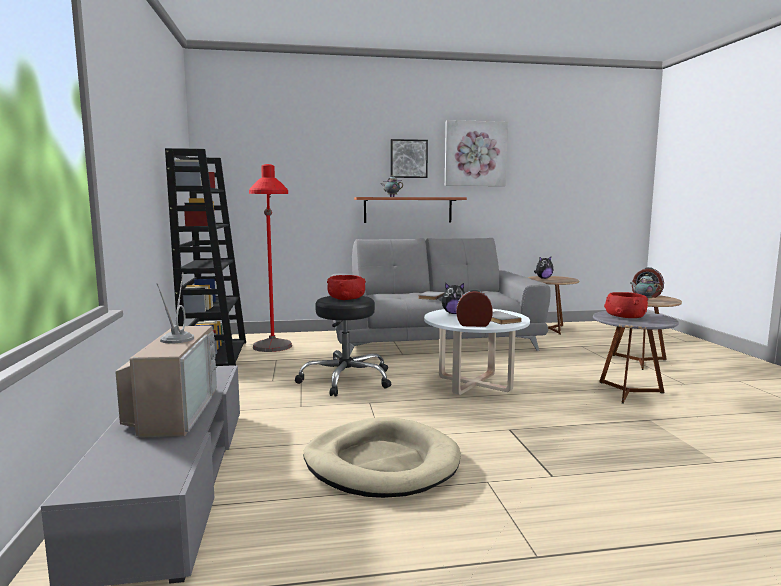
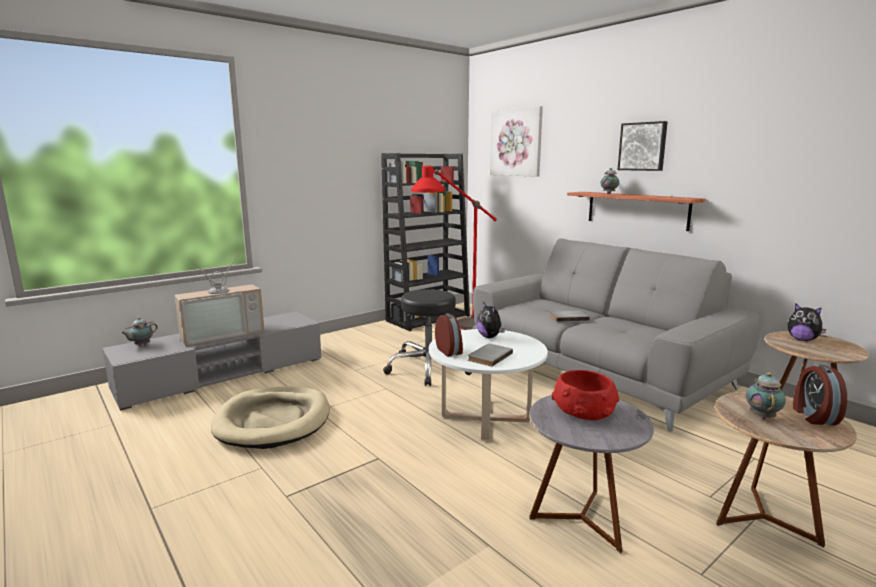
camera: 60 degrees right, 5 degrees up
red bowl [327,275,366,300] -> none
picture [445,120,508,186] -> picture moved to [490,106,543,177]
none -> teapot [121,317,158,346]

